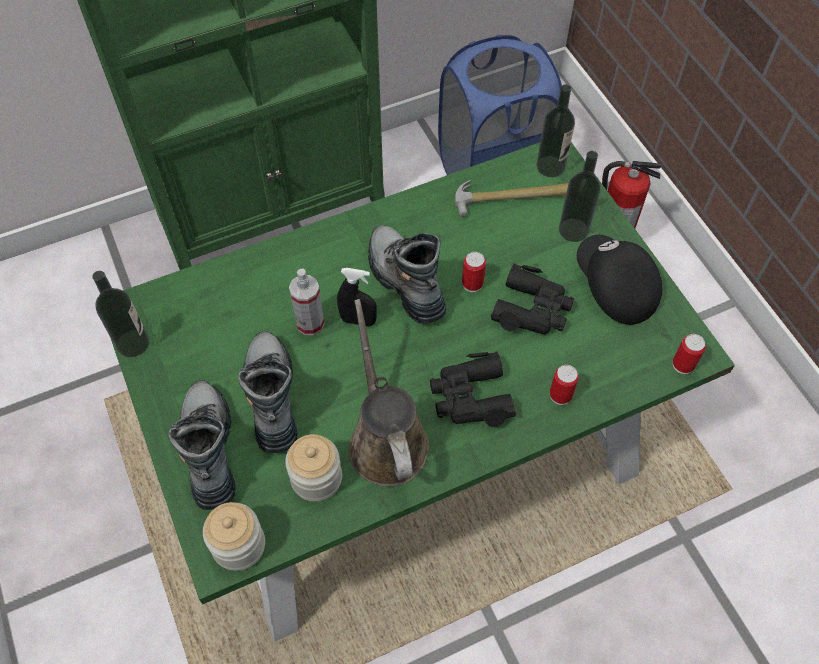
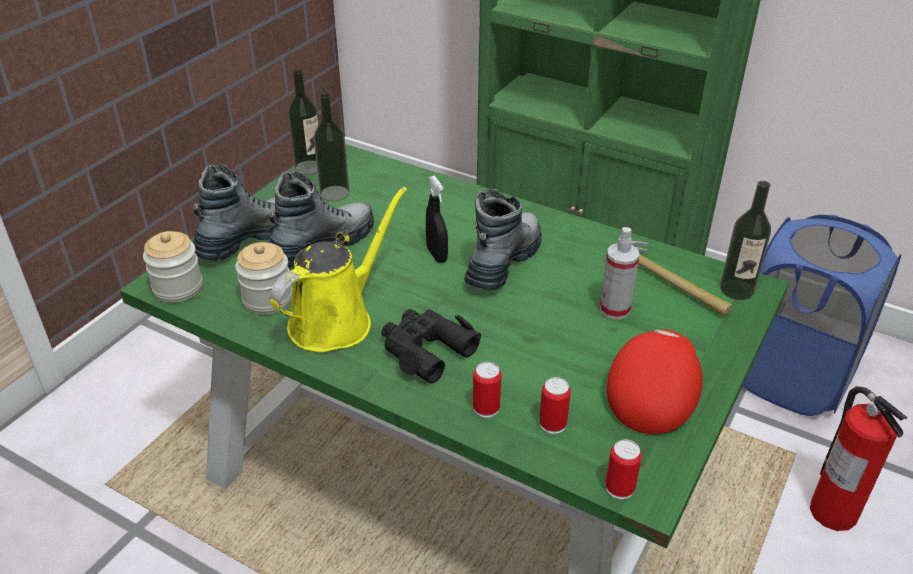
camera: 55 degrees right, 20 degrees down
spray bottle [289,269,325,335] -> spray bottle moved to [600,227,640,320]
brown watering can [349,299,429,487] -> yellow watering can [270,186,407,353]
can [462,252,486,292] -> can moved to [539,377,571,434]
black binoculars [491,263,574,334] -> none
bottle [559,151,601,242] -> bottle moved to [314,93,349,201]
black cap [577,235,662,325] -> red cap [607,329,703,434]

